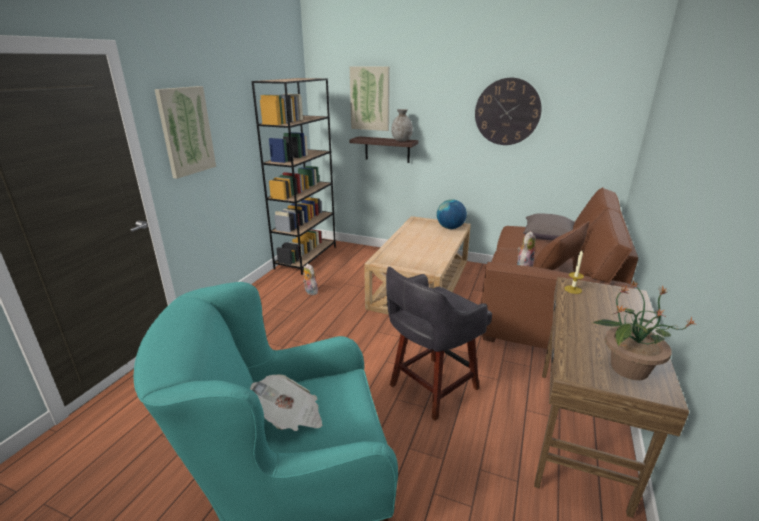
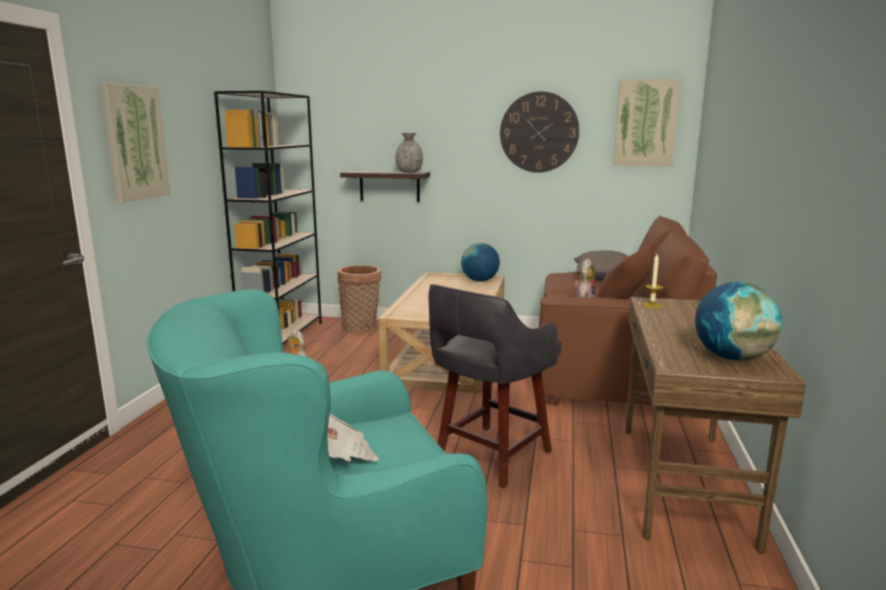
camera: 10 degrees left, 10 degrees down
picture [350,66,390,131] -> picture moved to [614,79,681,166]
potted plant [593,281,695,380] -> globe [695,282,782,361]
none -> basket [338,265,381,332]

